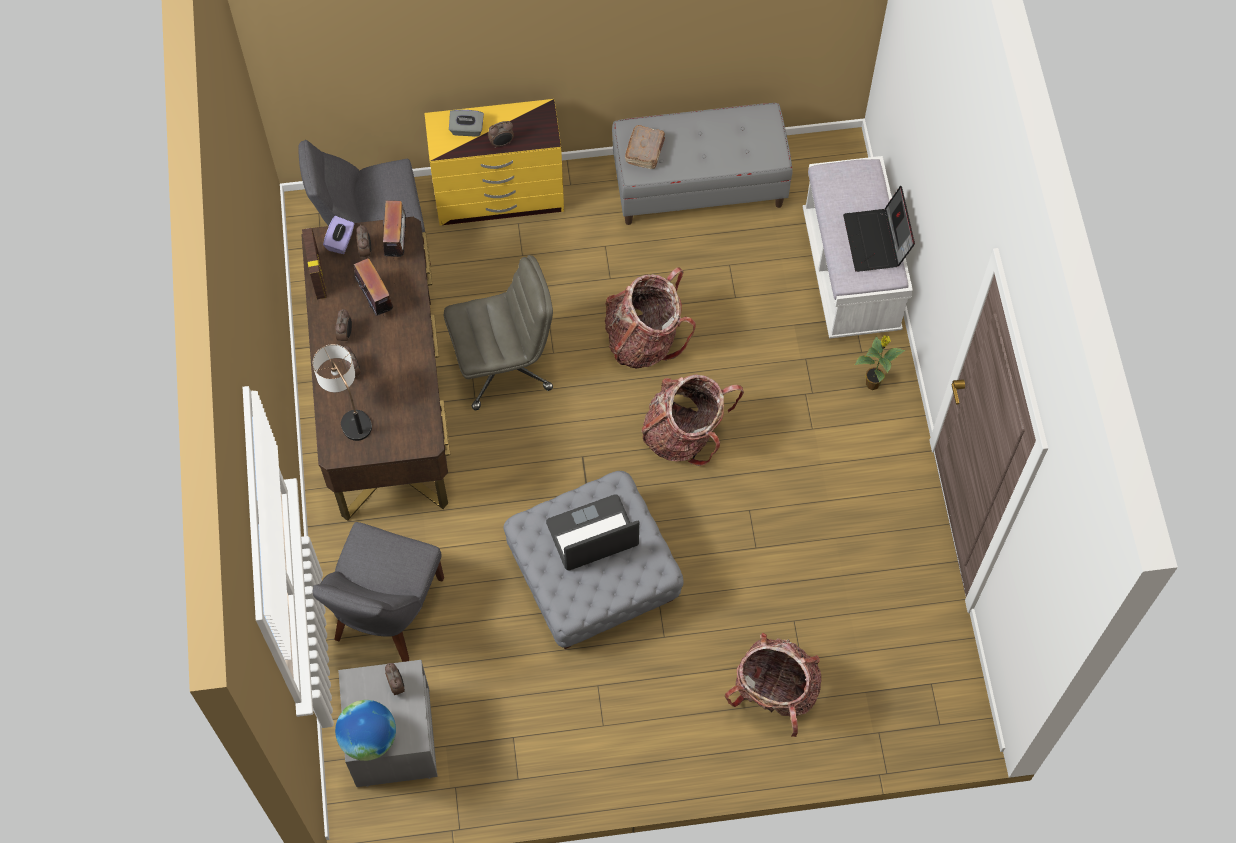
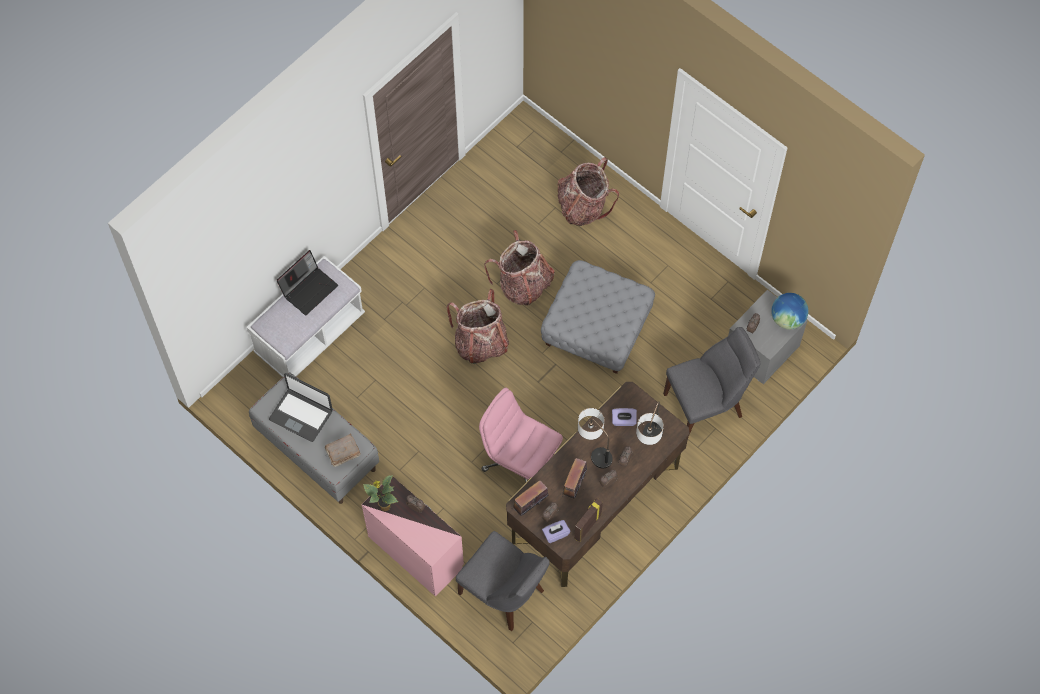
camera: 130 degrees left, 0 degrees up
yellow dresser [424,99,564,225] -> pink dresser [362,475,464,597]
grey office chair [444,255,553,410] -> pink office chair [479,388,563,482]
grey tissue box [449,110,484,137] -> none
laptop [546,494,639,571] -> laptop moved to [269,373,333,442]
backpack [605,267,696,369] -> backpack moved to [485,230,555,305]
potted plant [855,336,906,390] -> potted plant moved to [363,475,398,511]
none -> table lamp [578,408,613,468]
none -> purple tissue box [612,408,637,426]

